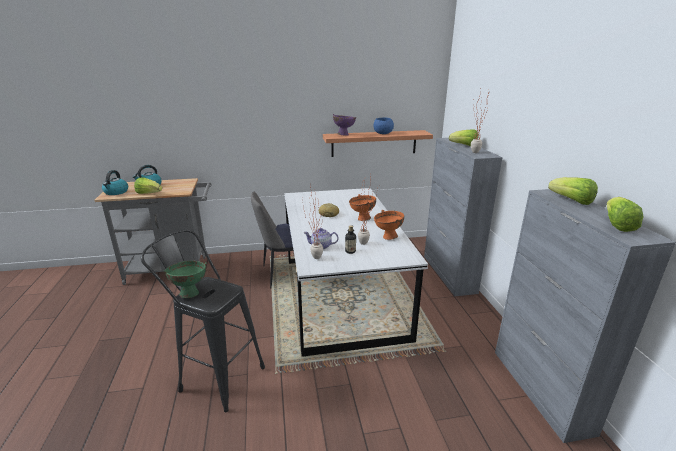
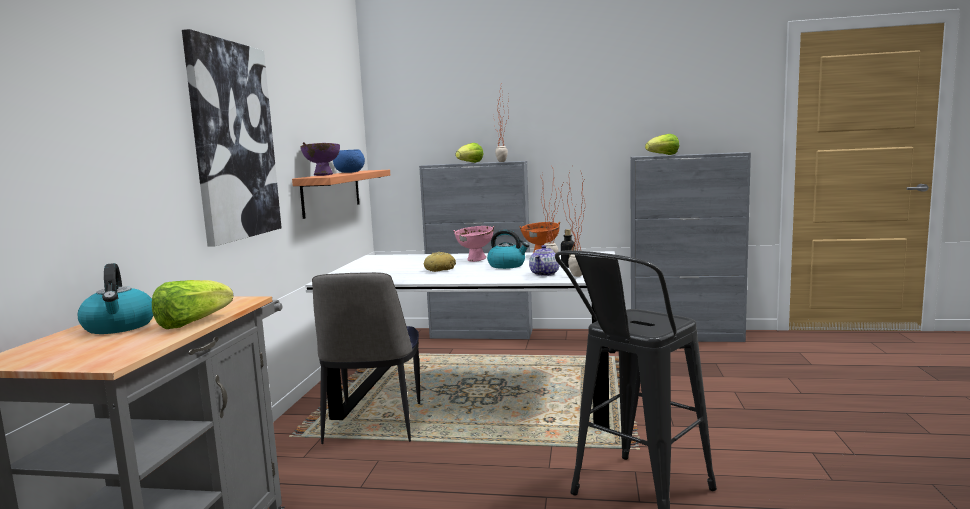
camera: 70 degrees left, 15 degrees down
kettle [102,170,128,195] -> kettle moved to [487,230,529,269]
green bowl [164,261,207,298] -> none
orange bowl [349,194,376,221] -> pink bowl [453,226,494,262]
lettuce [607,197,644,232] -> none
none -> picture [182,29,282,247]

